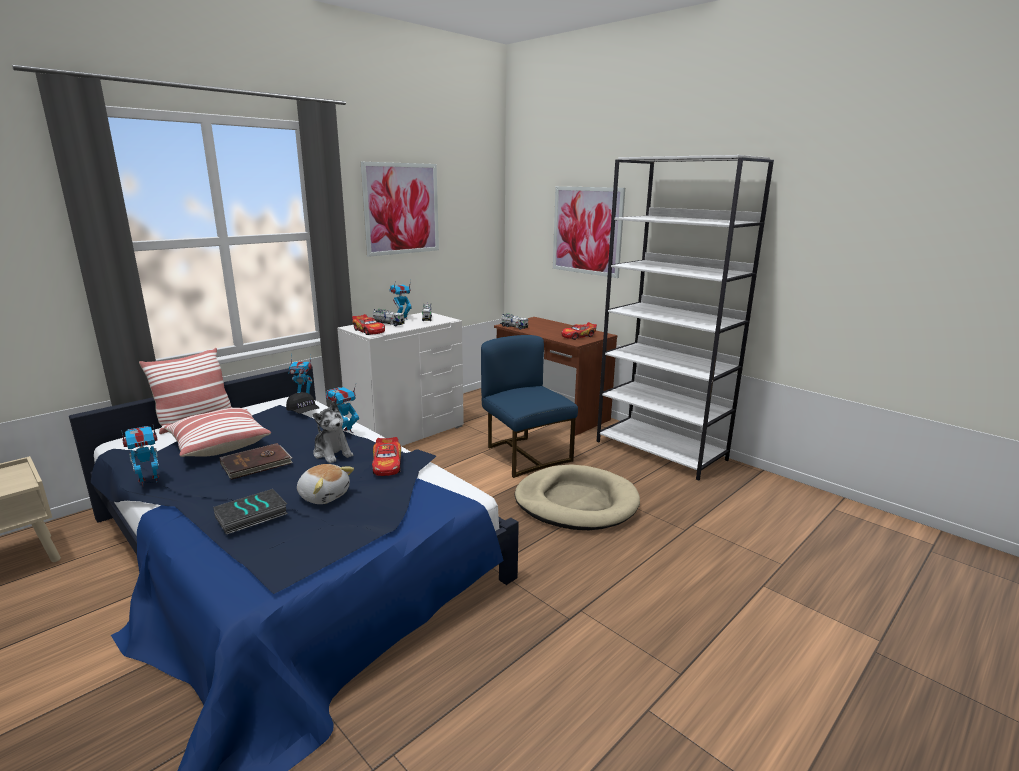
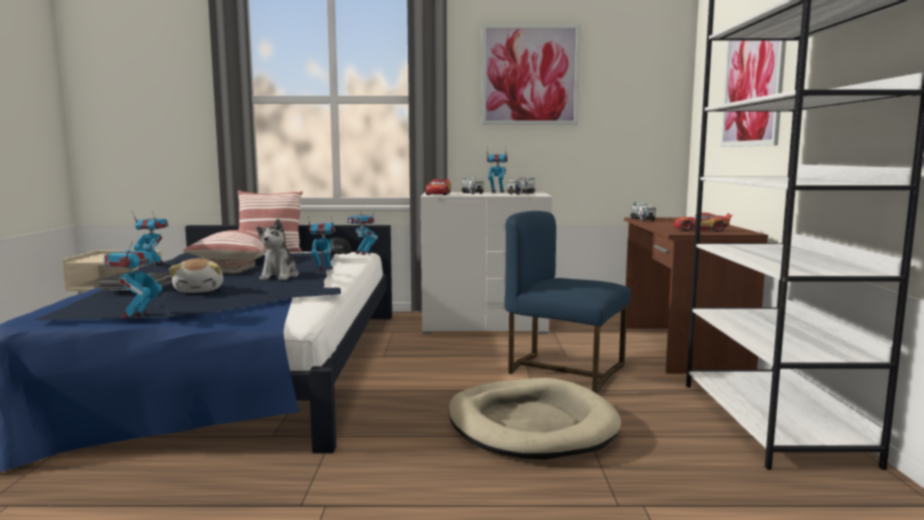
camera: 45 degrees right, 10 degrees down
toy car [372,437,401,476] -> none
blue chair [481,335,578,478] -> blue chair turned 75 degrees counterclockwise [504,211,631,394]
none -> toy robot [104,238,163,318]

